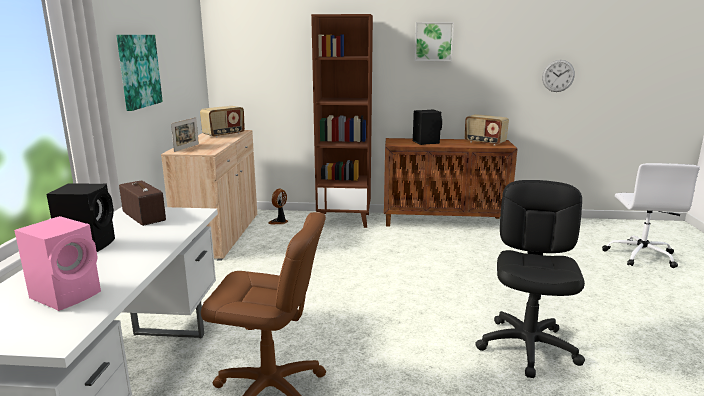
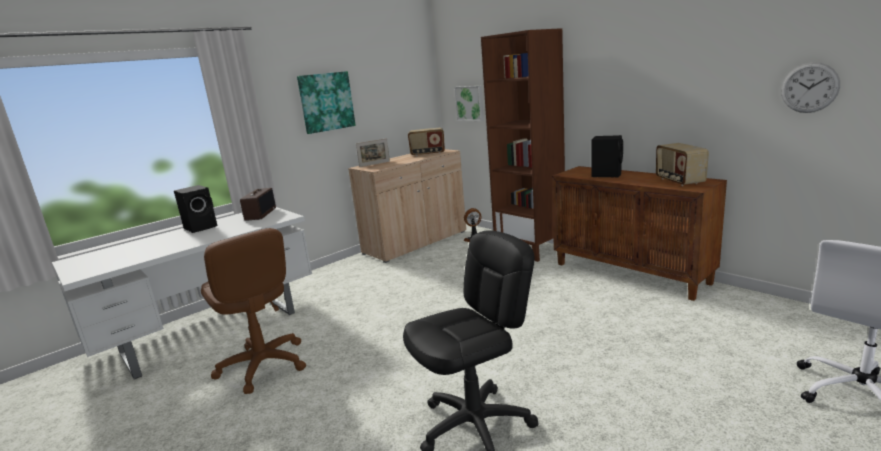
camera: 45 degrees right, 0 degrees up
pink speaker [14,216,101,311] -> none
picture [414,22,454,61] -> picture moved to [455,86,484,121]

